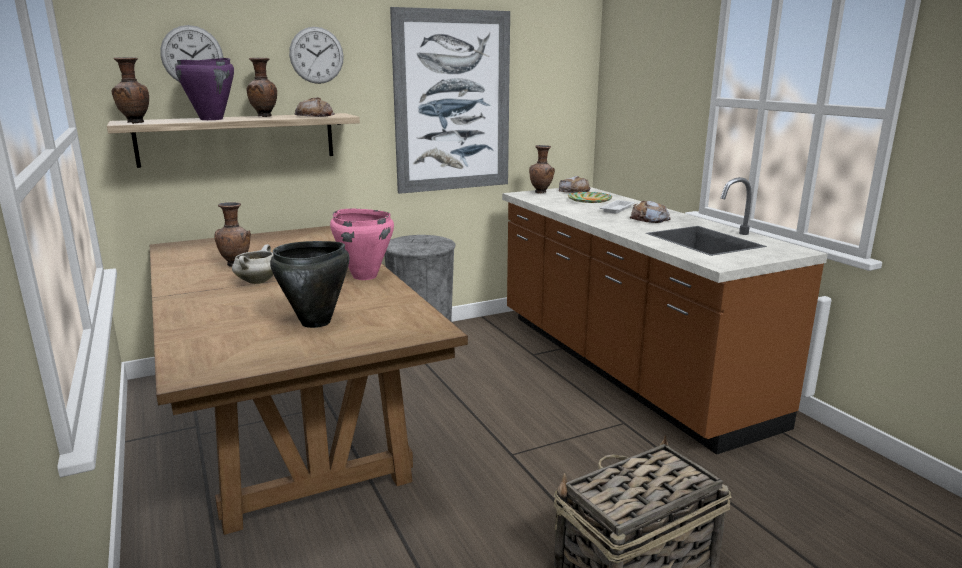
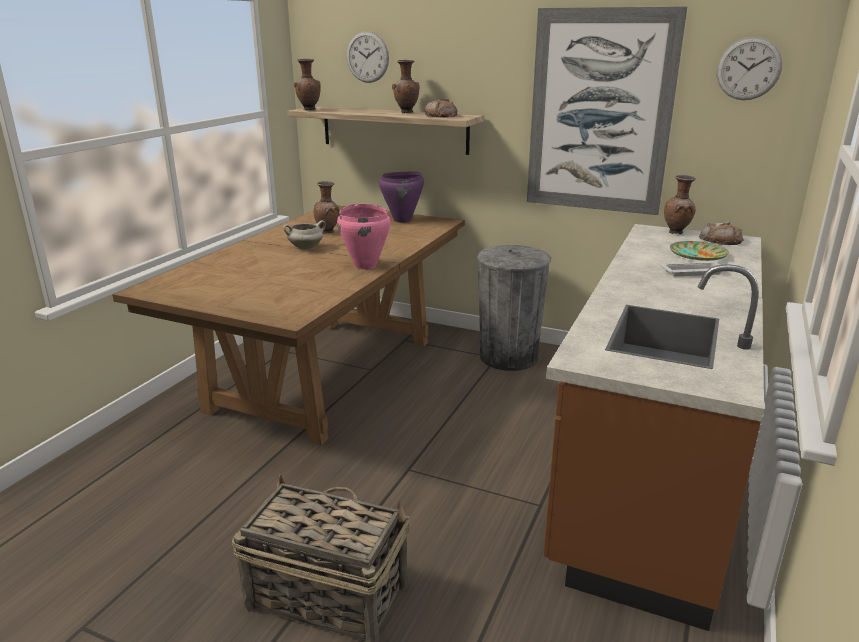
camera: 50 degrees right, 5 degrees up
purple cooking pot [175,58,234,120] -> purple cooking pot moved to [379,171,424,223]
black cooking pot [270,241,350,328] -> none
wall clock [289,27,344,84] -> wall clock moved to [717,37,782,100]
bread [630,201,671,223] -> none

